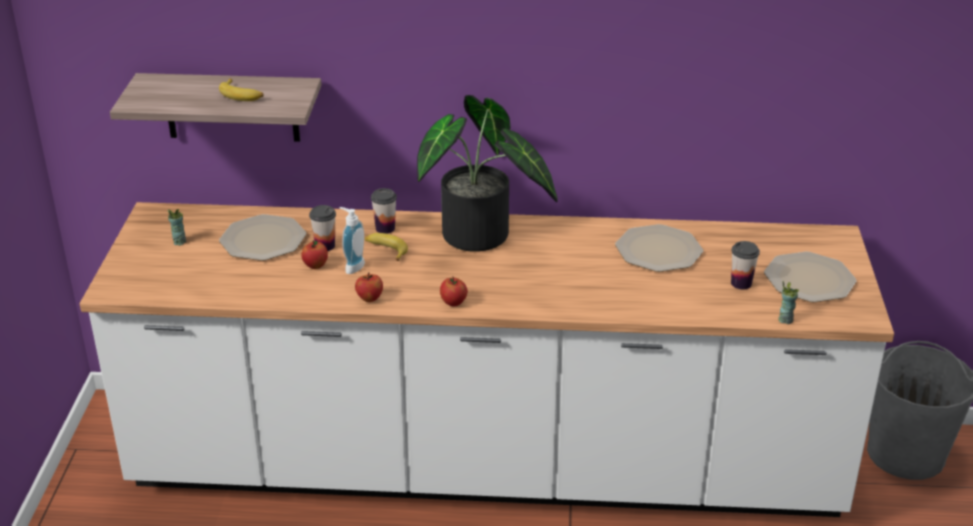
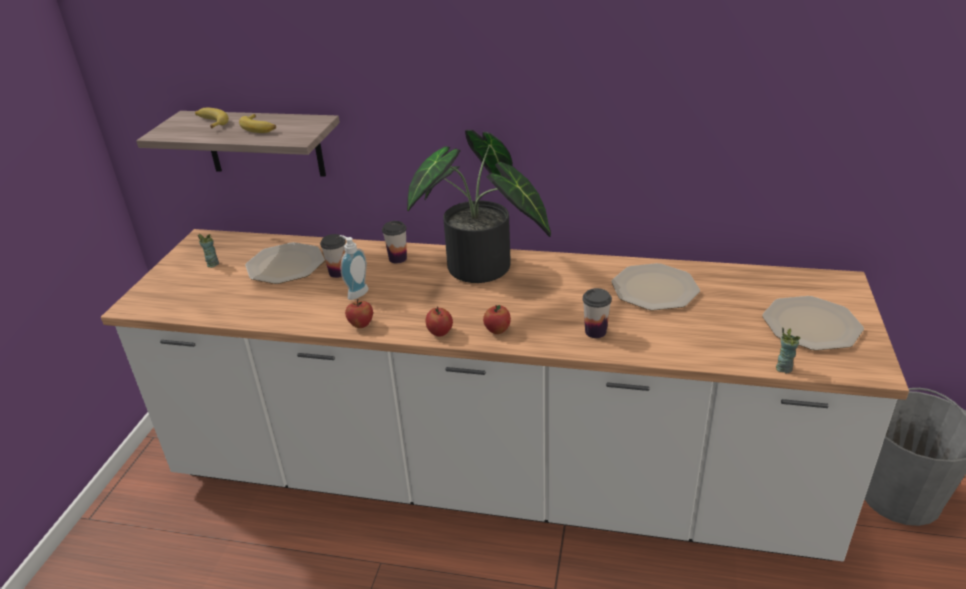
camera: 10 degrees right, 0 degrees up
apple [301,240,328,269] -> apple moved to [483,305,511,334]
banana [365,233,408,261] -> banana moved to [195,108,229,128]
cup [731,241,760,290] -> cup moved to [583,288,612,338]

